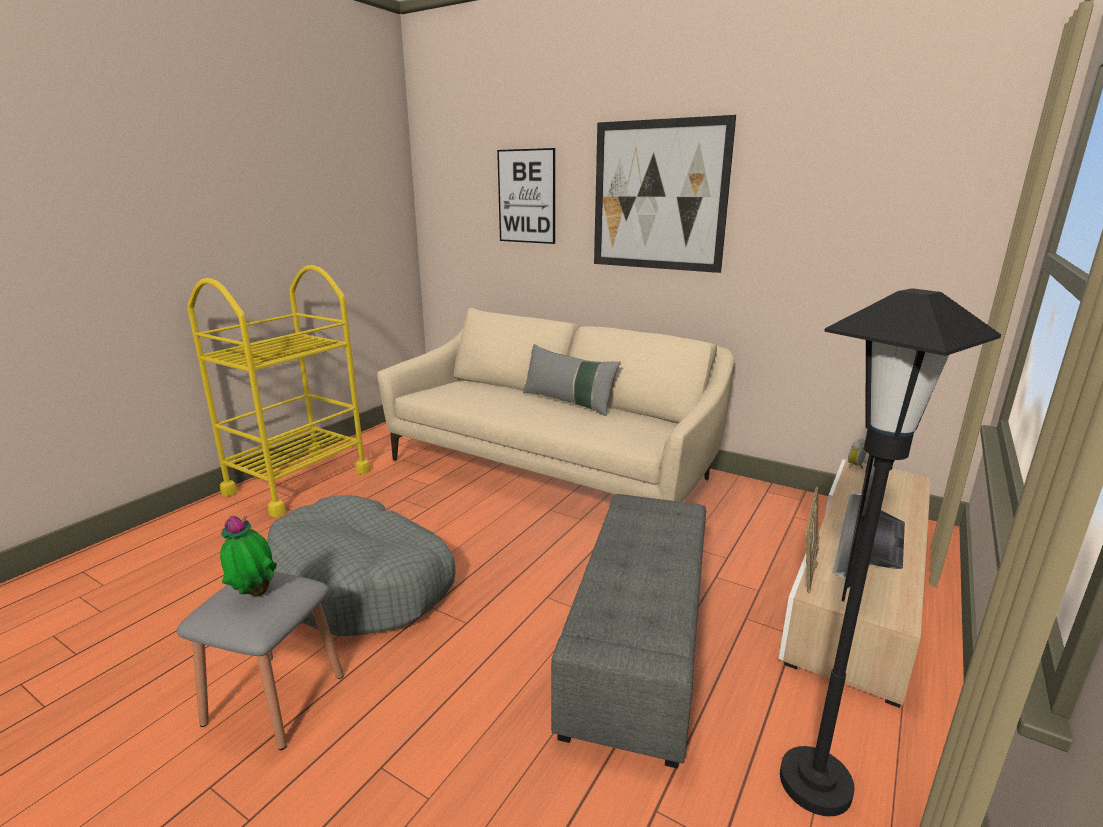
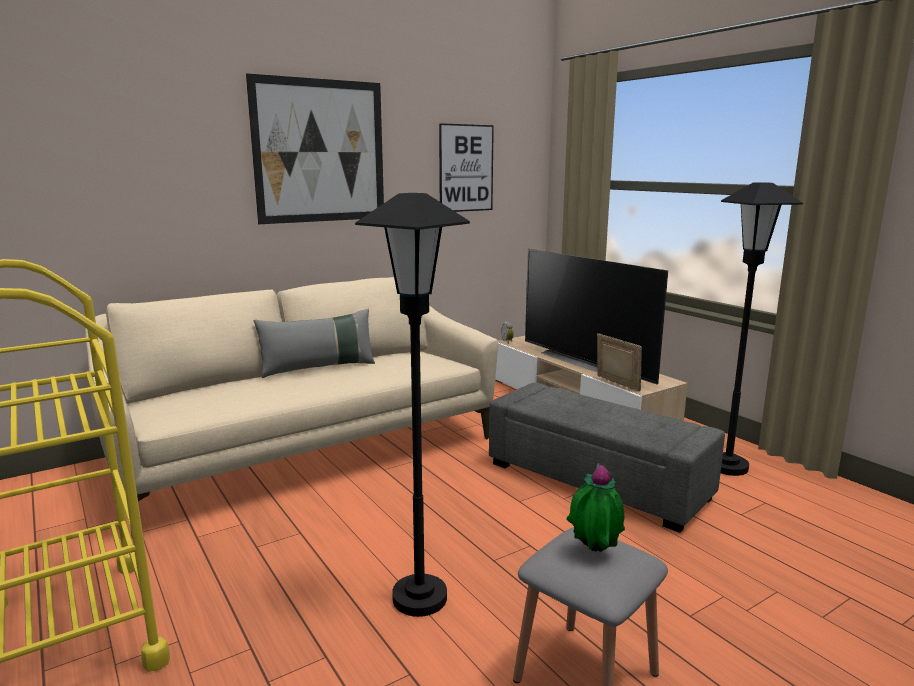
camera: 65 degrees left, 5 degrees down
grey dog bed [267,496,456,637] -> black floor lamp [355,193,470,617]
picture [497,148,555,244] -> picture moved to [439,123,494,212]

